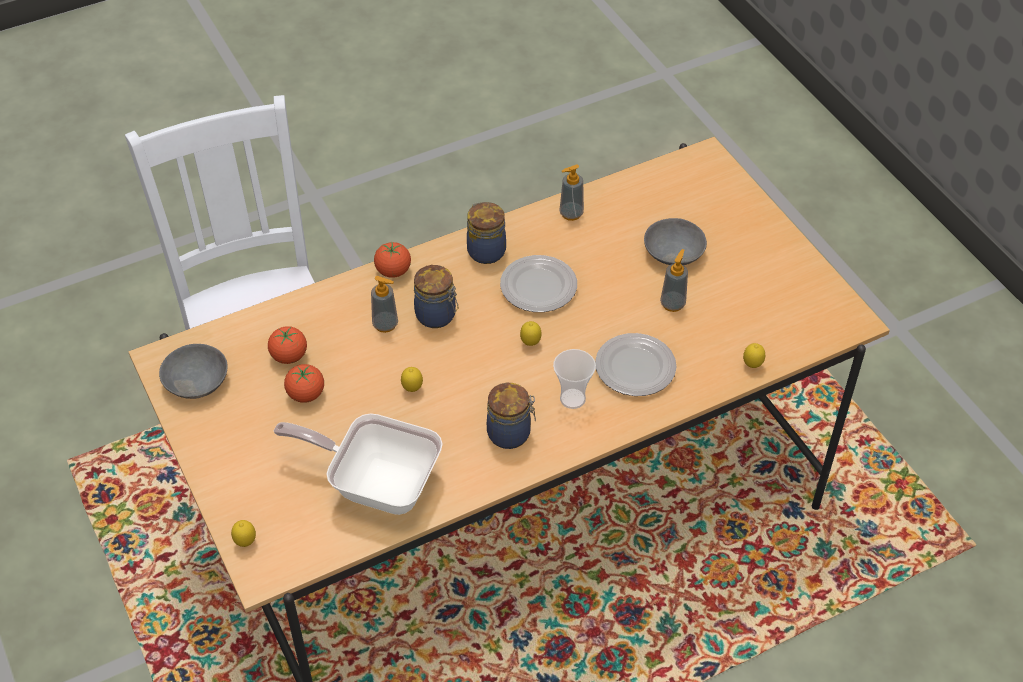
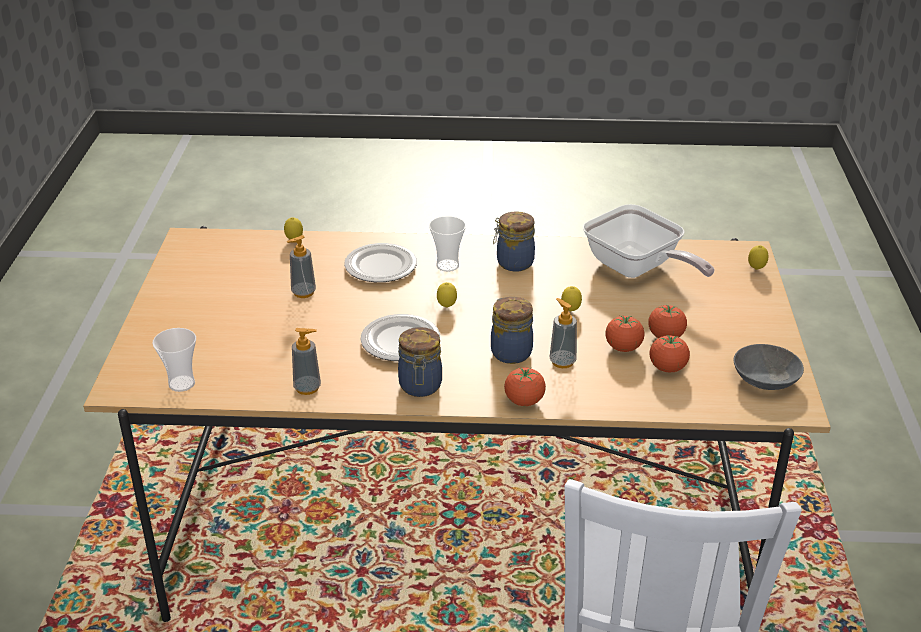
camera: 150 degrees left, 15 degrees down
grey bowl [644,218,707,265] -> none
none -> cup [152,328,196,392]
none -> tomato [605,316,644,352]

